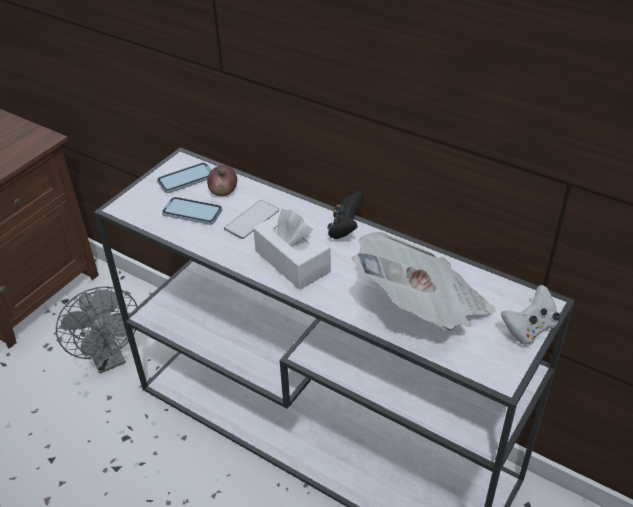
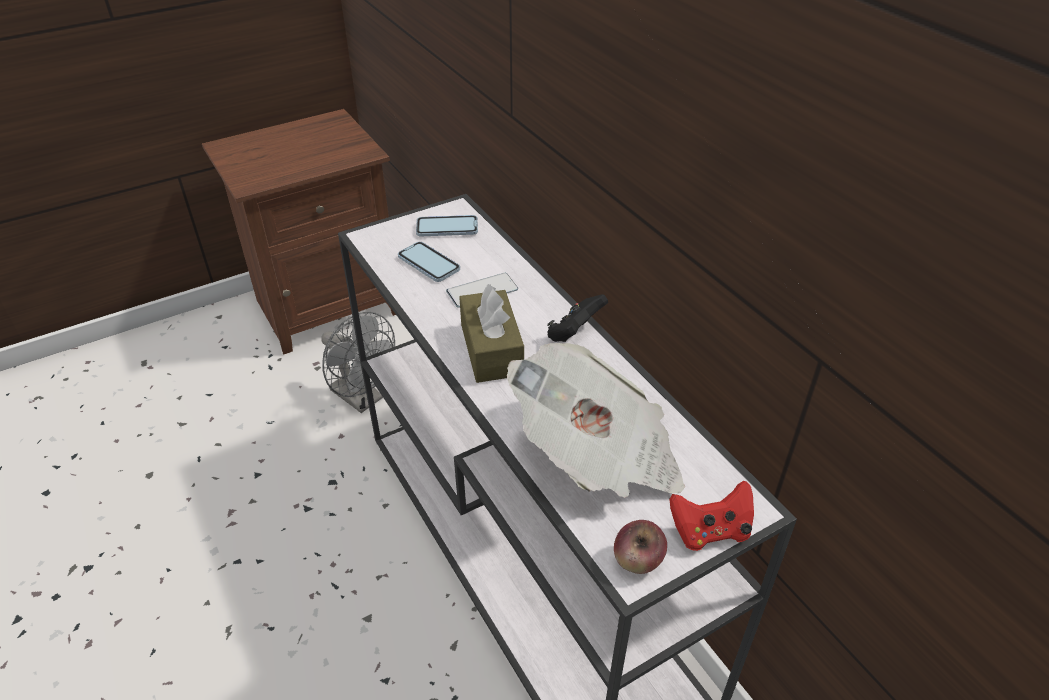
camera: 25 degrees right, 0 degrees up
grey fan [56,287,138,374] -> grey fan turned 45 degrees counterclockwise [321,312,395,413]
apple [207,165,237,196] -> apple moved to [614,520,667,574]
white tissue box [253,208,331,290] -> brown tissue box [459,284,524,383]
white game controller [501,285,560,345] -> red game controller [669,481,754,551]

